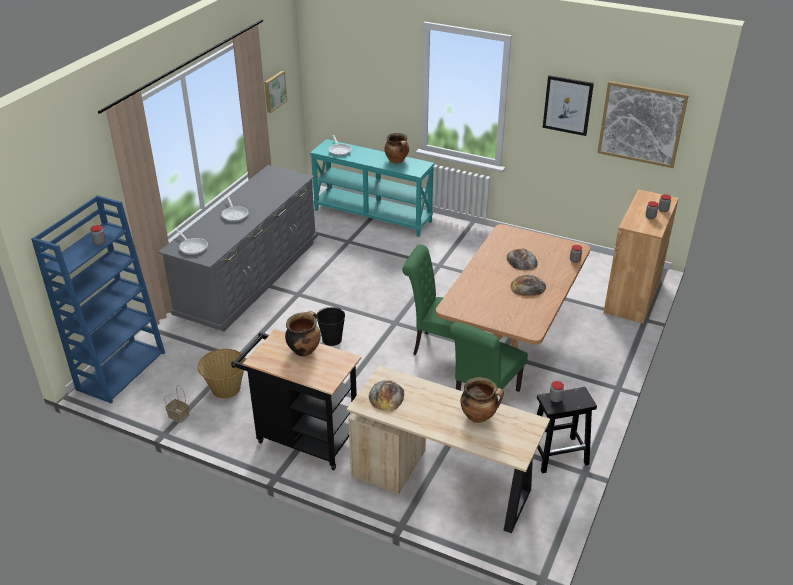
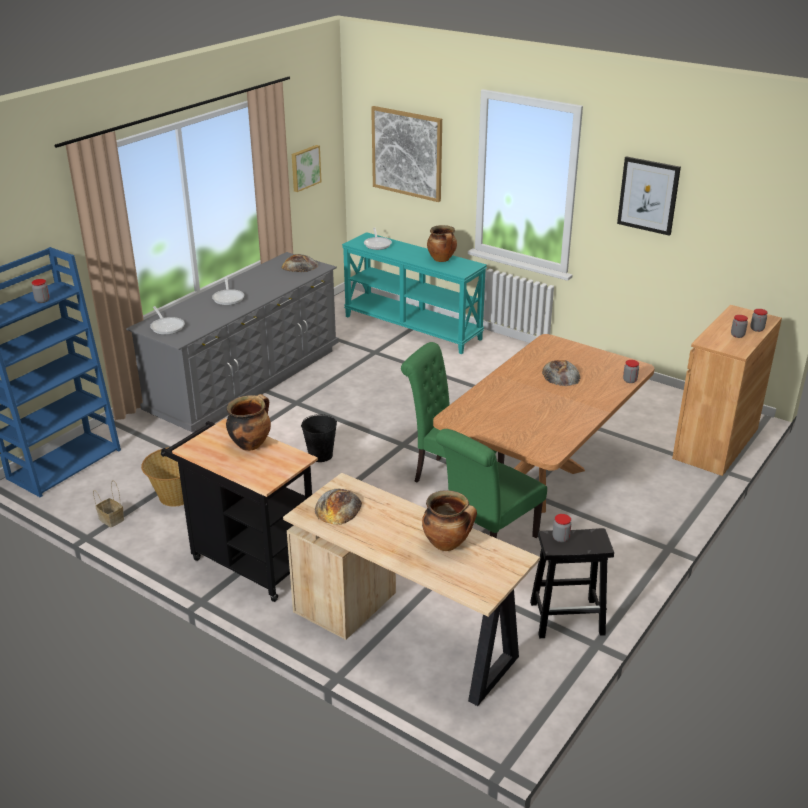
camera: 10 degrees right, 5 degrees down
bread [510,275,546,296] -> bread moved to [282,254,318,272]
picture [597,81,689,168] -> picture moved to [371,106,442,202]

